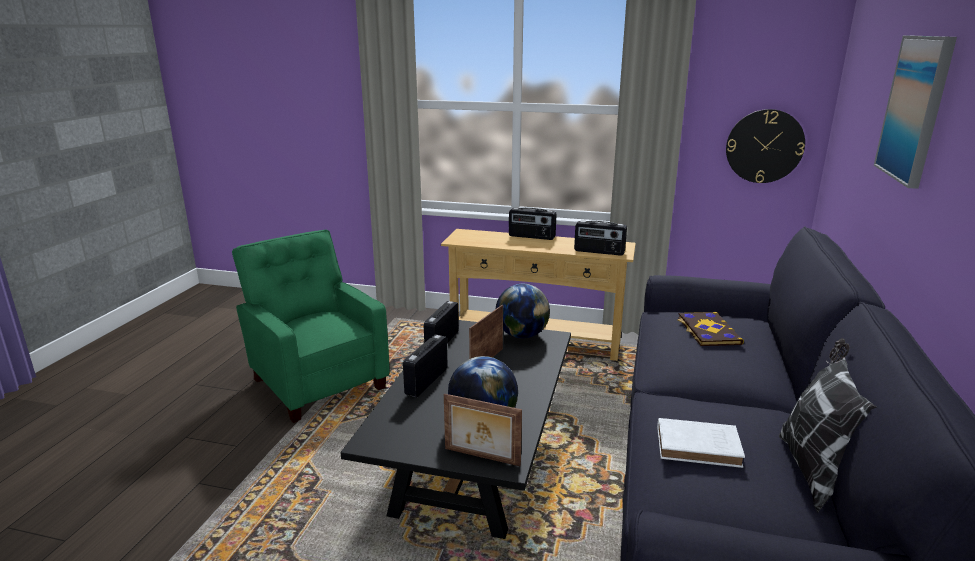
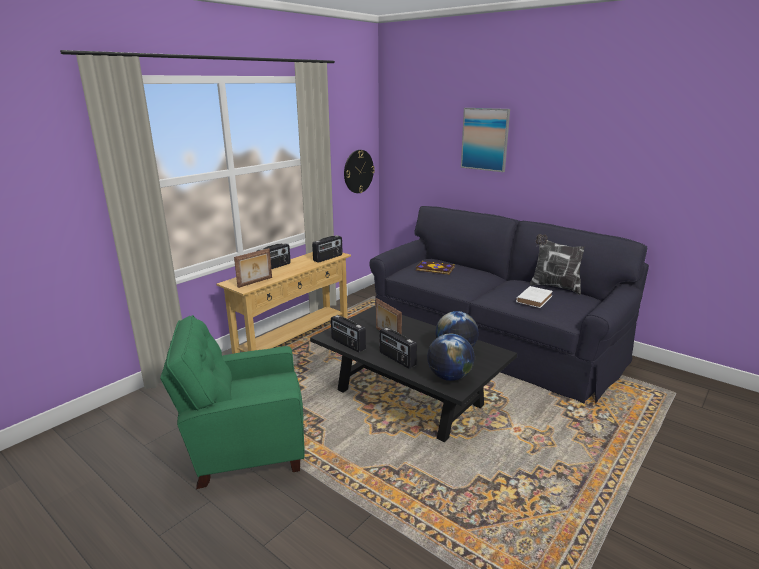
camera: 65 degrees left, 0 degrees up
picture frame [444,393,522,466] -> picture frame moved to [234,248,272,288]
globe [496,284,550,338] -> globe moved to [427,334,475,381]

